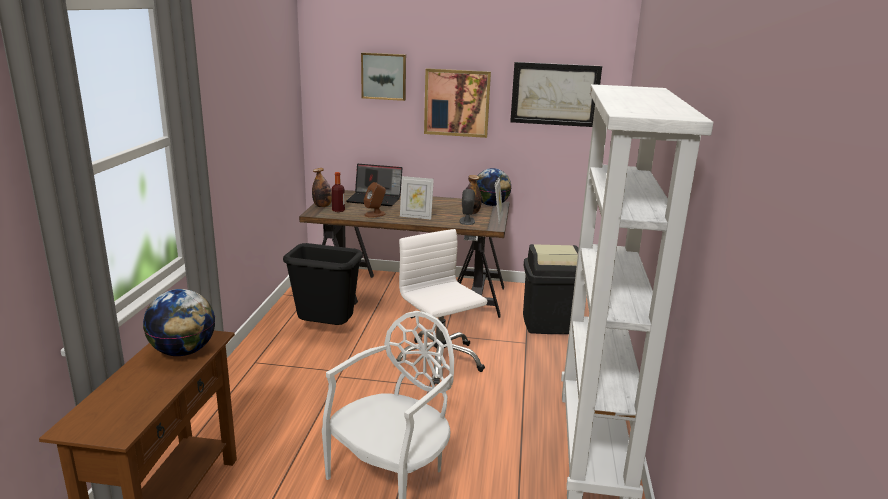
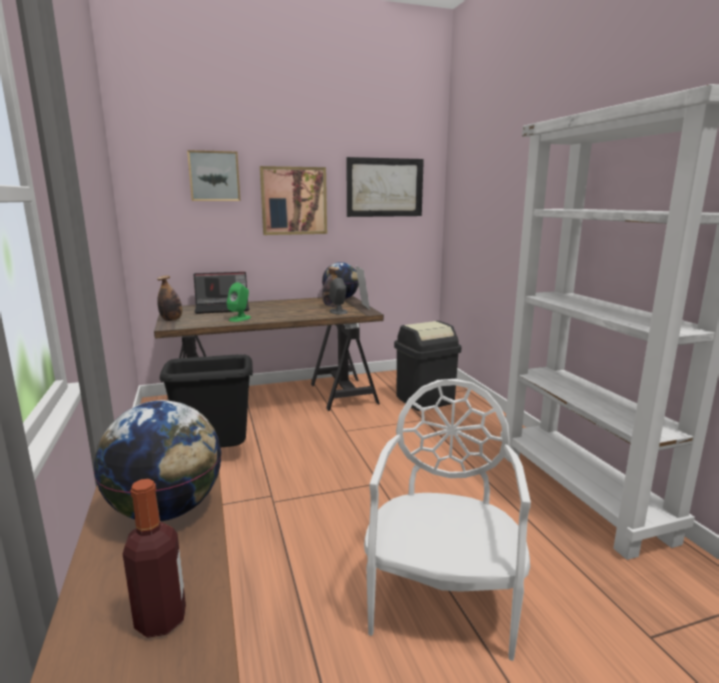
camera: 25 degrees left, 5 degrees down
bottle [331,172,345,212] -> bottle moved to [123,479,186,638]
brown speaker [364,182,386,218] -> green speaker [227,282,251,322]
white office chair [396,229,487,385] -> none
picture frame [400,176,434,219] -> none

